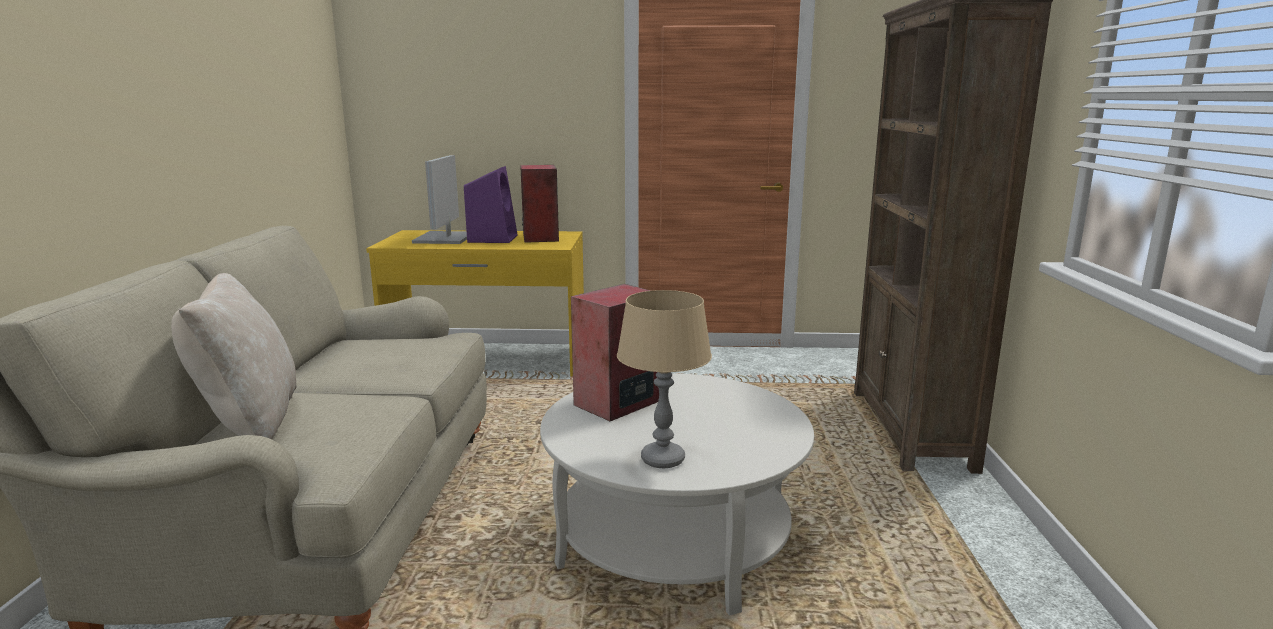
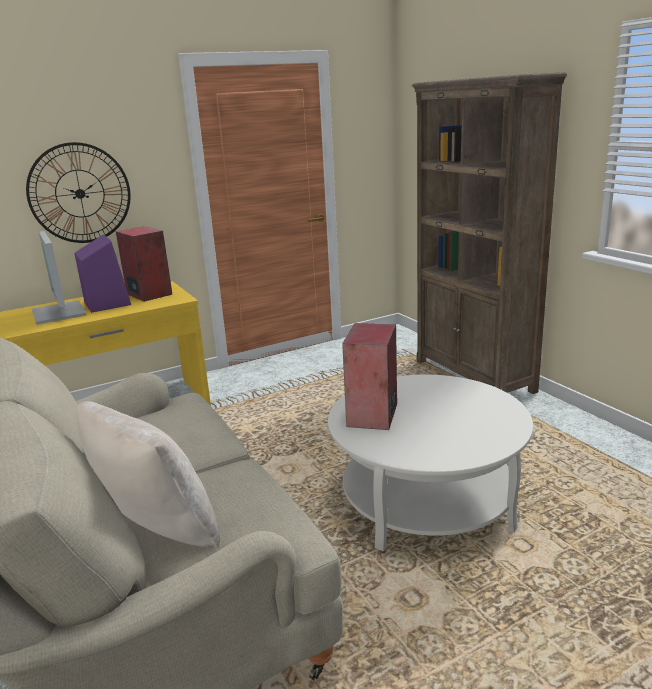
camera: 30 degrees left, 5 degrees up
beige table lamp [617,290,712,468] -> none
none -> wall clock [26,142,131,243]

